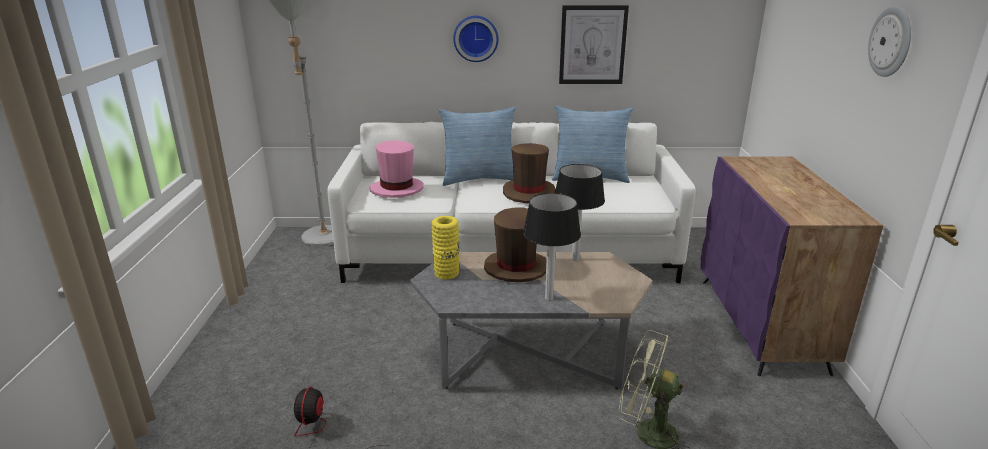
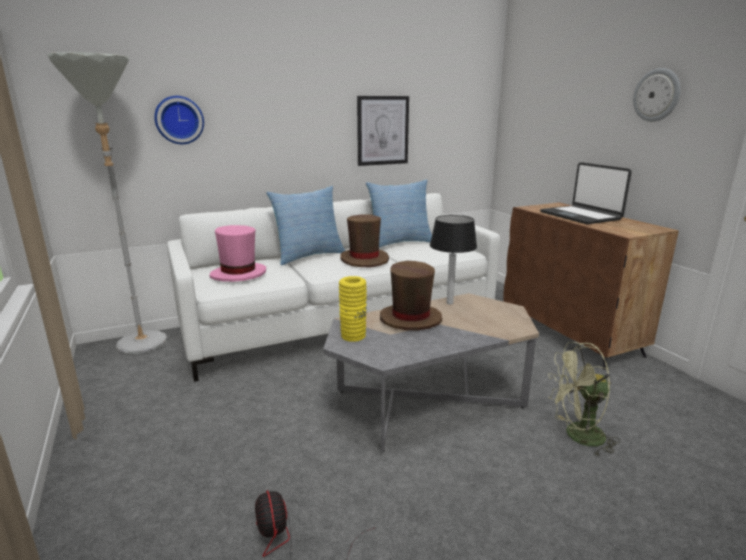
camera: 25 degrees left, 5 degrees down
wall clock [453,16,499,62] -> wall clock moved to [154,96,204,144]
table lamp [523,193,581,301] -> none
purple cabinet [701,157,884,376] -> brown cabinet [504,202,679,370]
none -> laptop [540,162,632,224]

